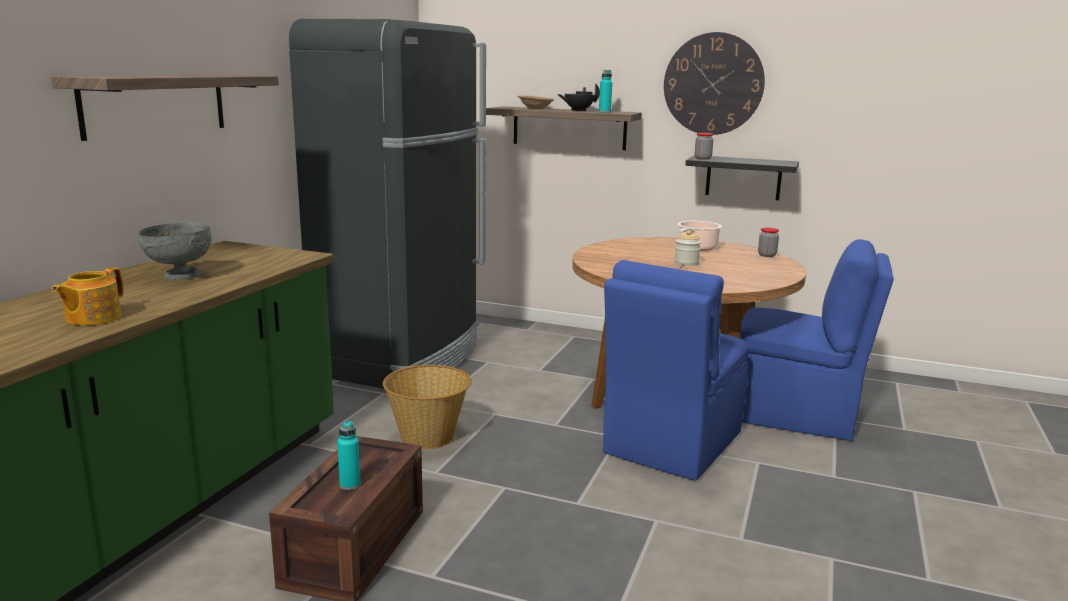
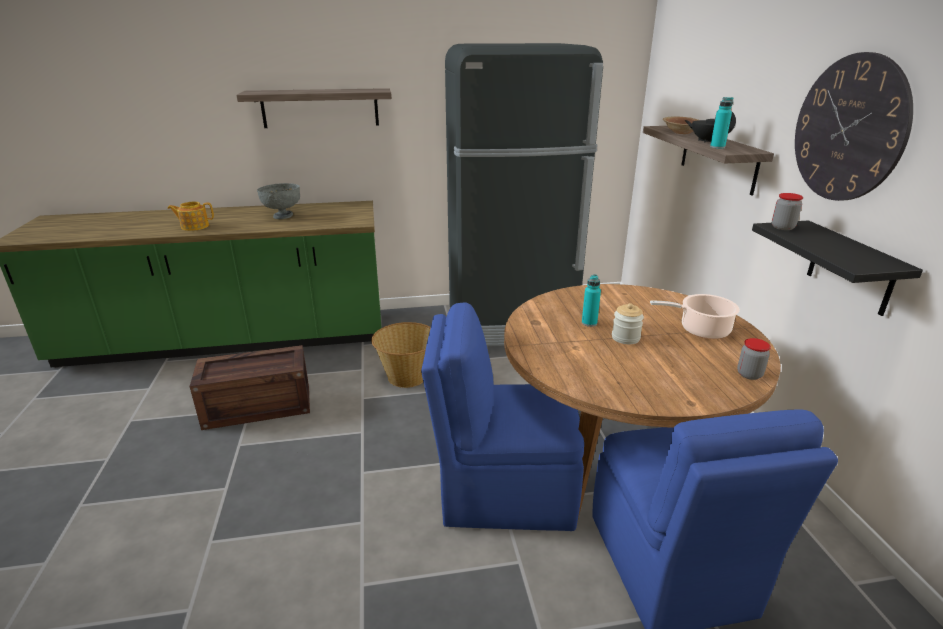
camera: 60 degrees right, 10 degrees up
turquoise bottle [337,420,361,490] -> turquoise bottle moved to [582,274,601,327]

